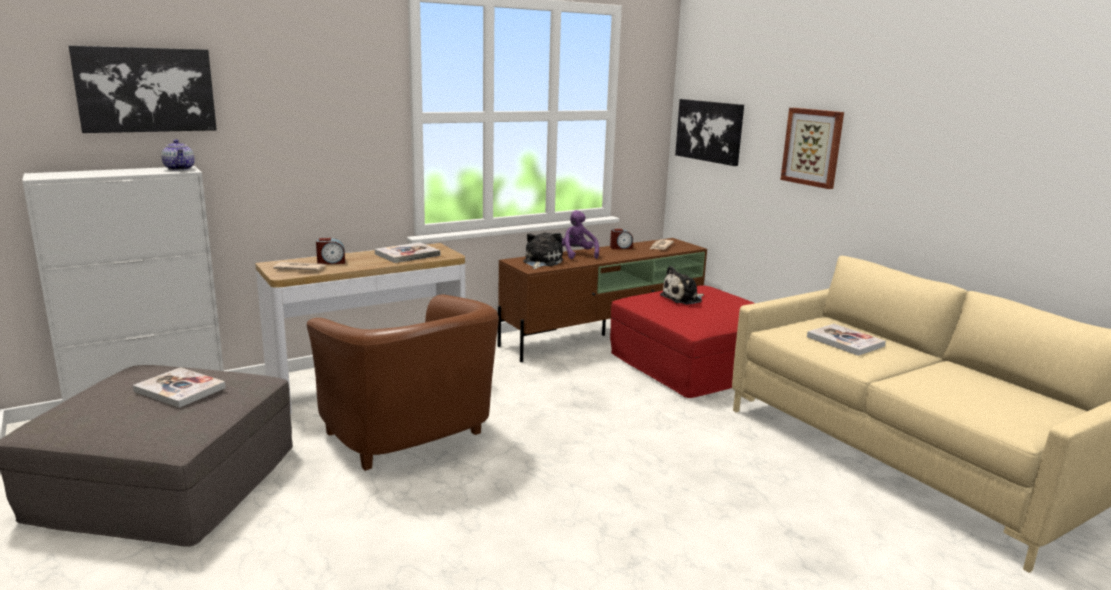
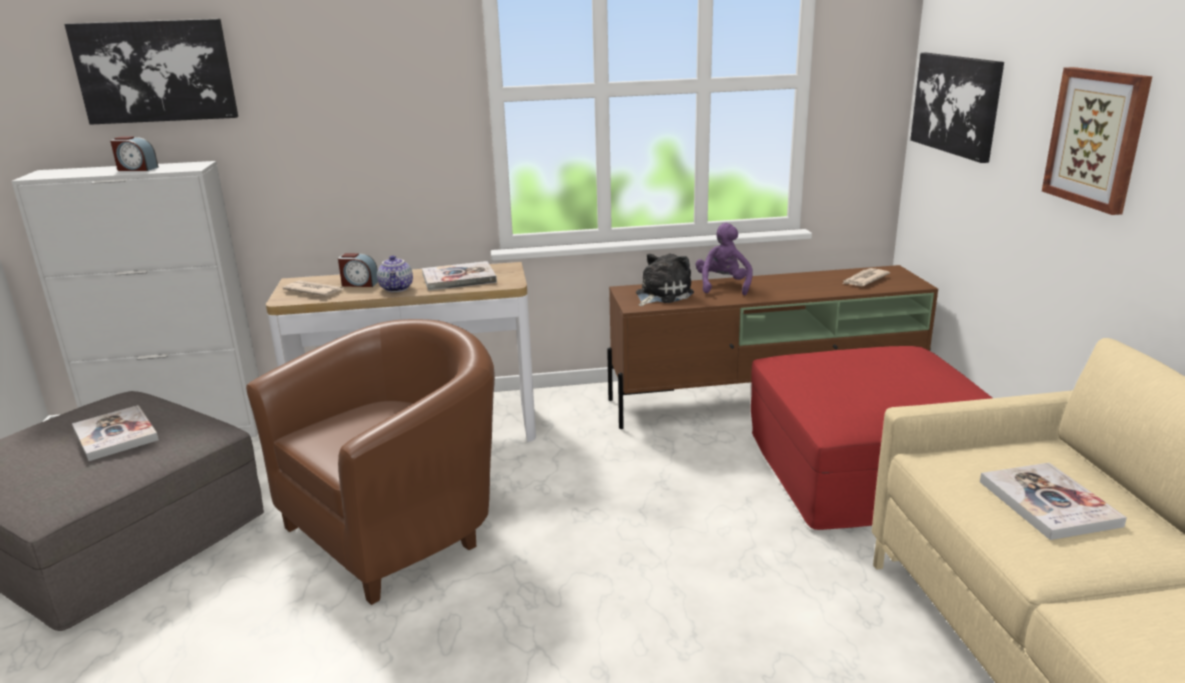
camera: 25 degrees right, 5 degrees up
teapot [161,139,195,171] -> teapot moved to [377,255,413,292]
brown armchair [307,295,499,471] -> brown armchair turned 120 degrees counterclockwise [246,319,495,605]
alarm clock [610,229,633,249] -> alarm clock moved to [110,137,159,171]
plush toy [660,266,704,305] -> none

